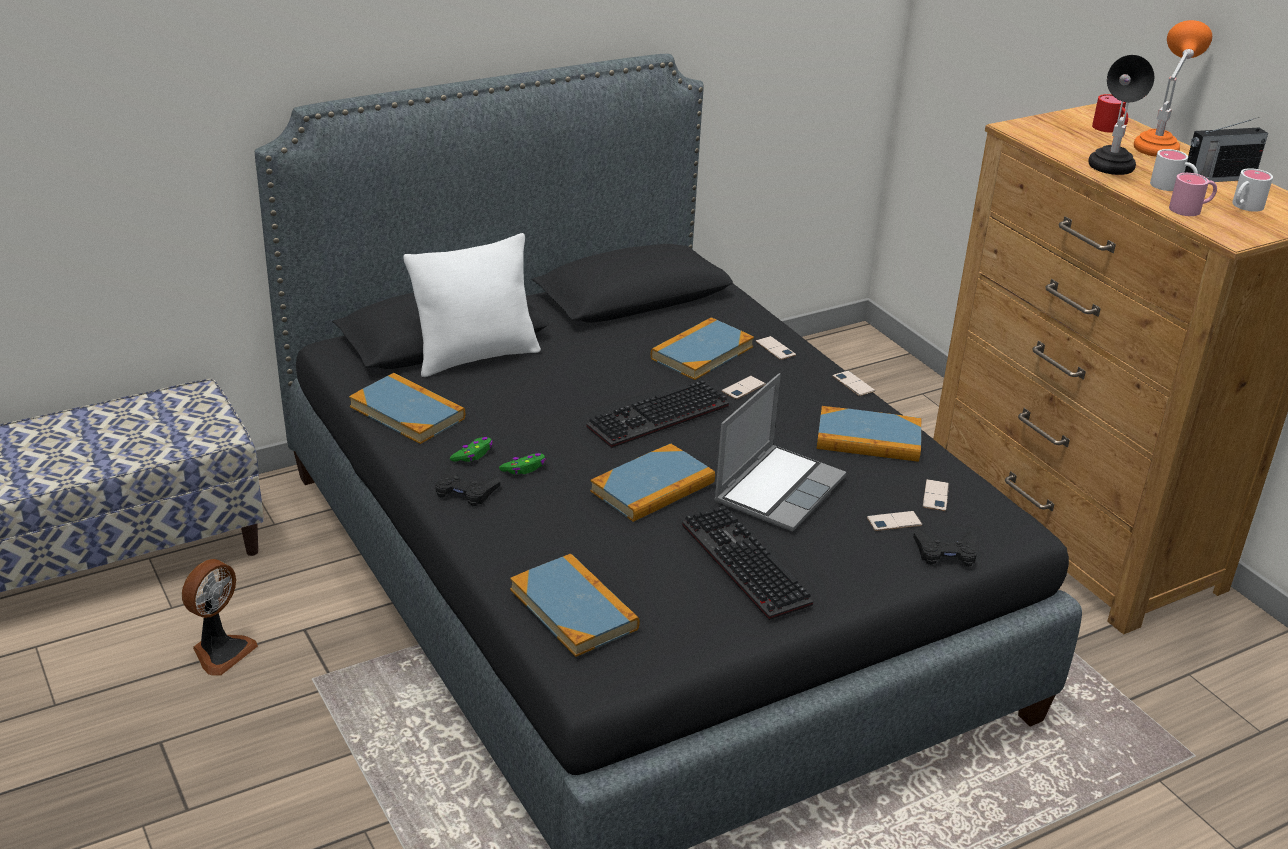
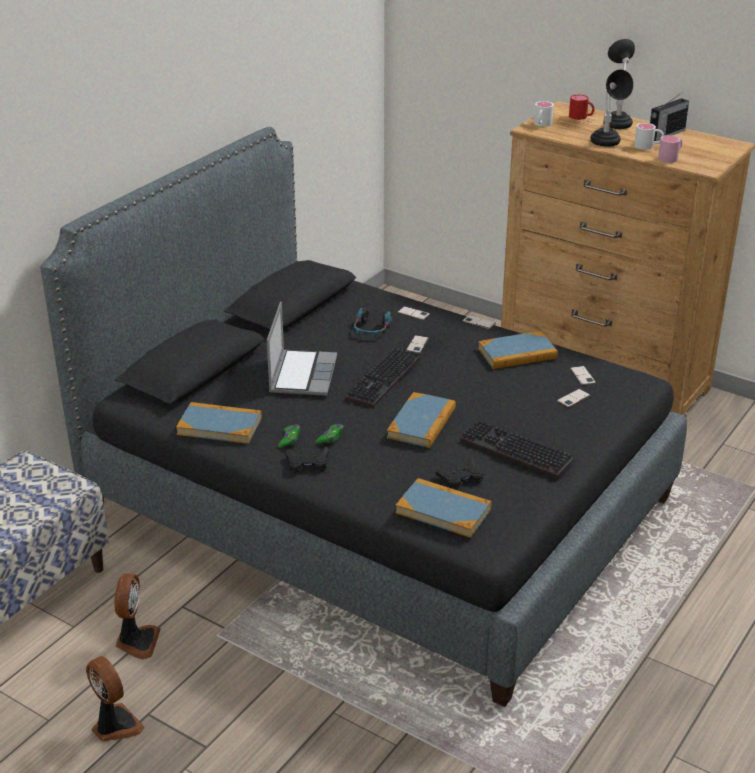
camera: 25 degrees left, 0 degrees up
white pillow [403,233,541,377] -> none
book [651,317,754,380] -> headphones [353,308,392,336]
laptop [714,373,846,532] -> laptop moved to [267,301,337,396]
black game controller [913,528,977,567] -> black game controller moved to [436,458,483,490]
orange table lamp [1134,20,1212,157] -> black table lamp [603,39,635,129]
white mug [1232,168,1273,212] -> white mug moved to [534,101,554,127]
none -> fan [86,656,145,742]

